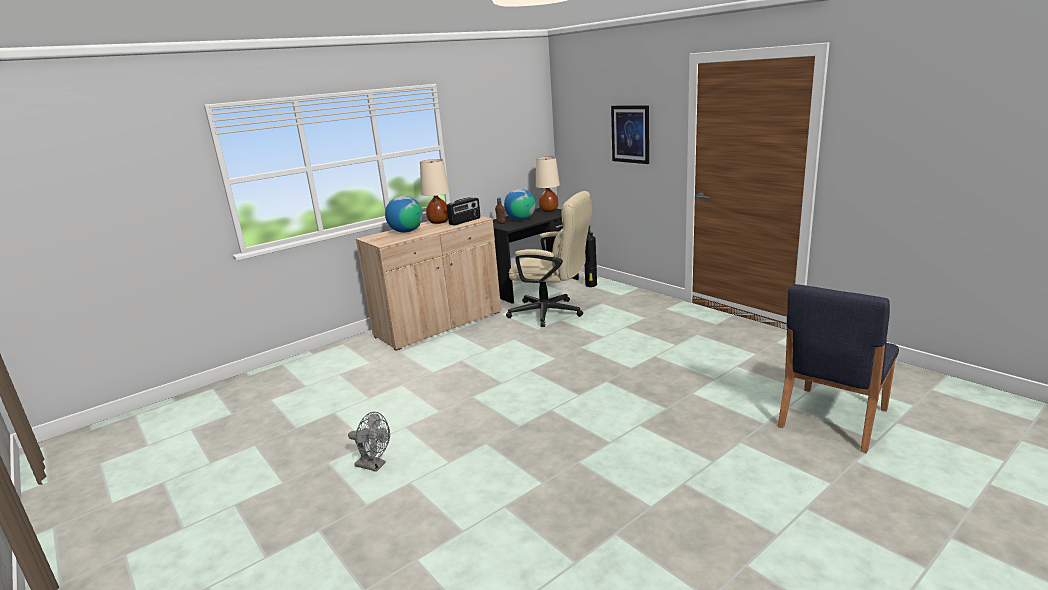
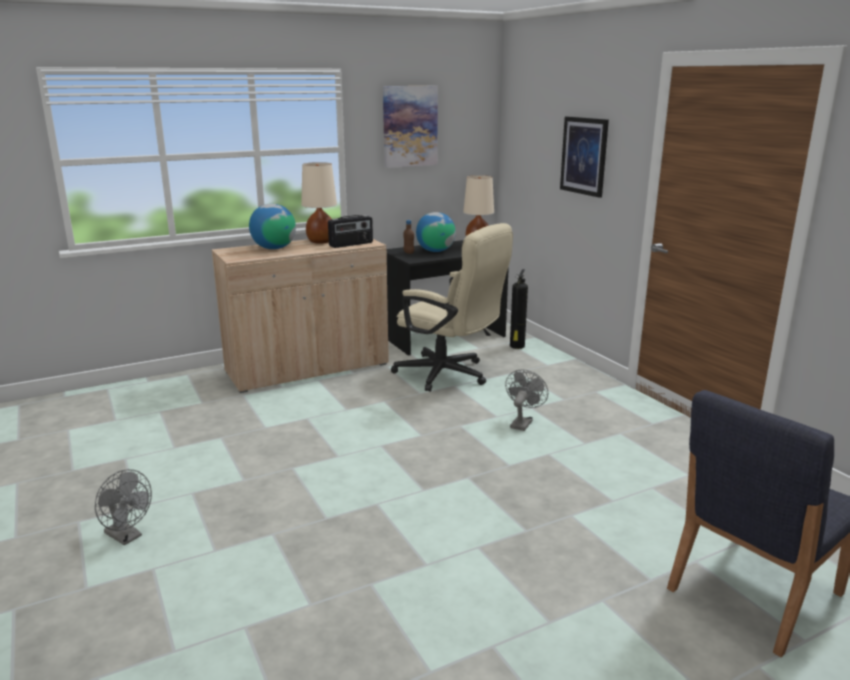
camera: 10 degrees right, 0 degrees up
none -> picture [383,86,438,168]
none -> grey fan [505,370,548,431]

